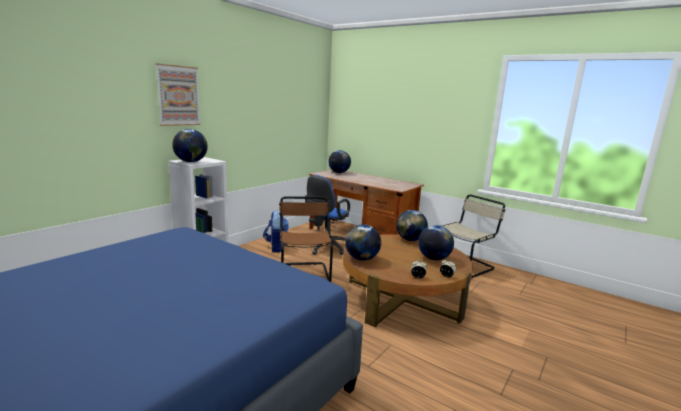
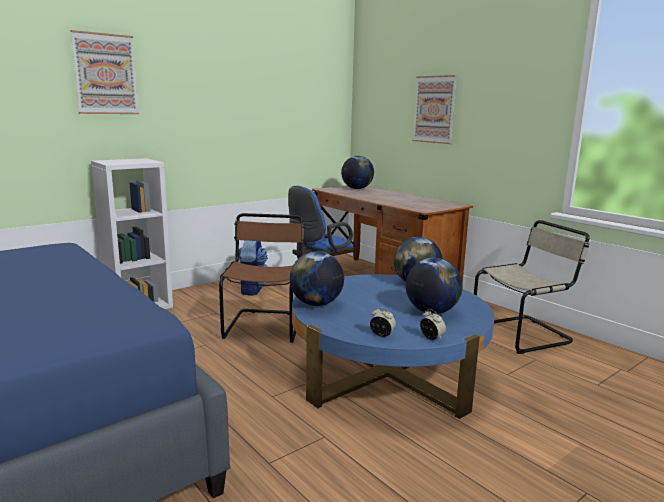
camera: 15 degrees right, 0 degrees up
globe [172,129,208,162] -> none
brown coffee table [343,234,473,328] -> blue coffee table [292,274,494,419]
none -> picture [412,75,457,144]

